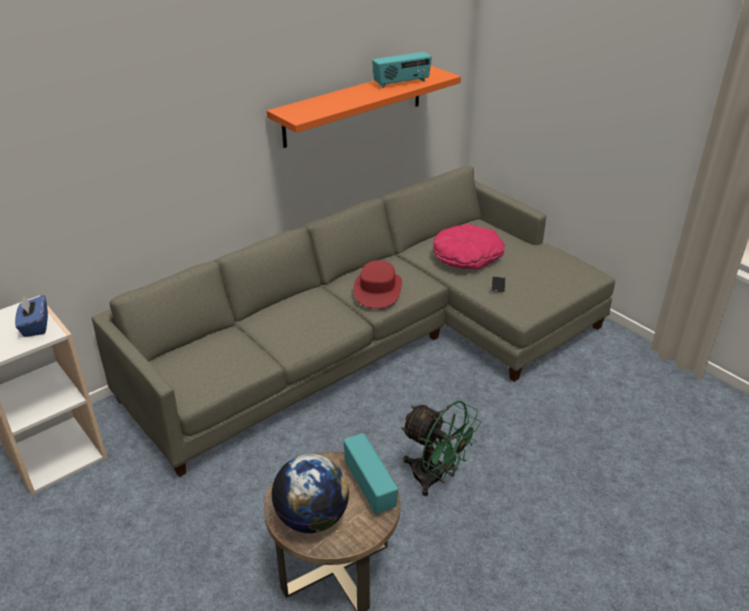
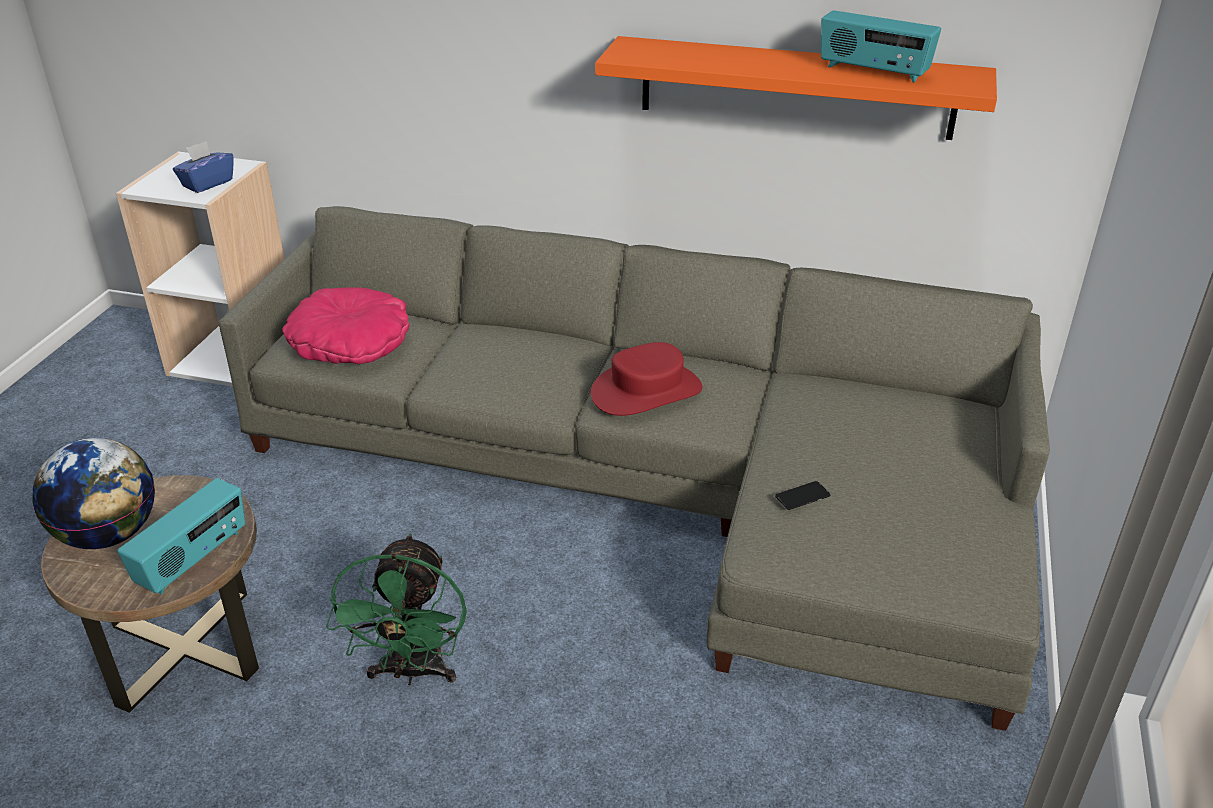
camera: 55 degrees right, 0 degrees up
pink pillow [433,224,505,270] -> pink pillow moved to [282,287,409,364]

